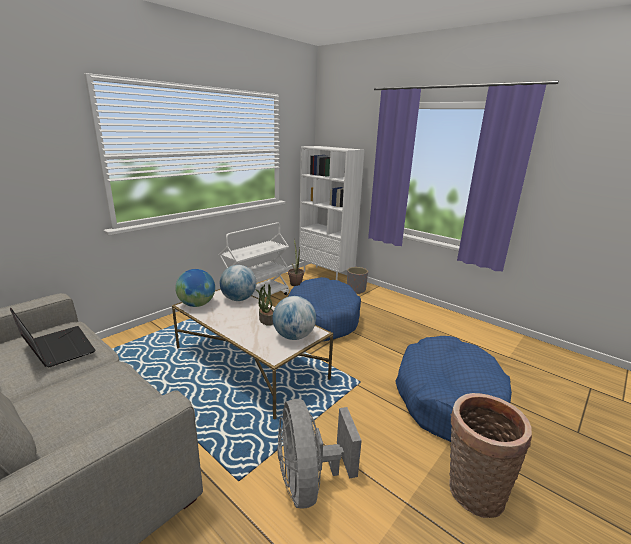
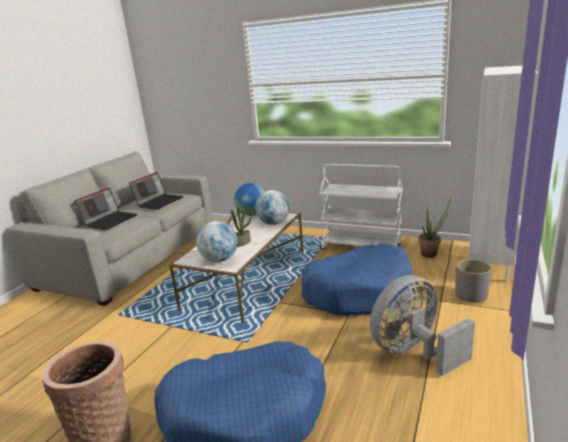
camera: 75 degrees right, 0 degrees up
grey fan [277,399,362,508] -> grey fan moved to [370,275,475,376]
none -> laptop [74,188,137,230]

